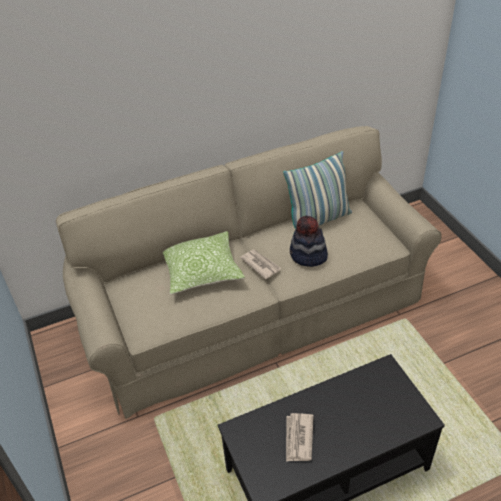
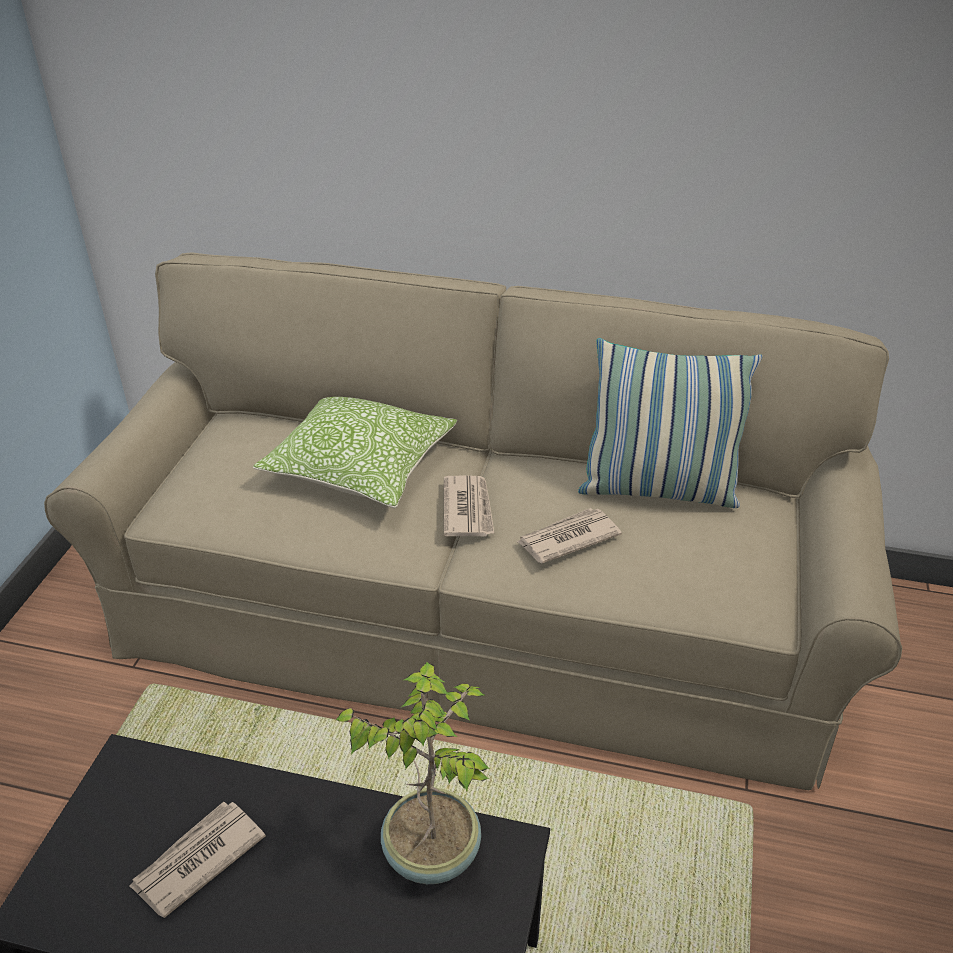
camera: 35 degrees right, 5 degrees down
hat [290,216,328,267] -> newspaper [517,508,622,563]
none -> potted plant [336,662,490,884]

